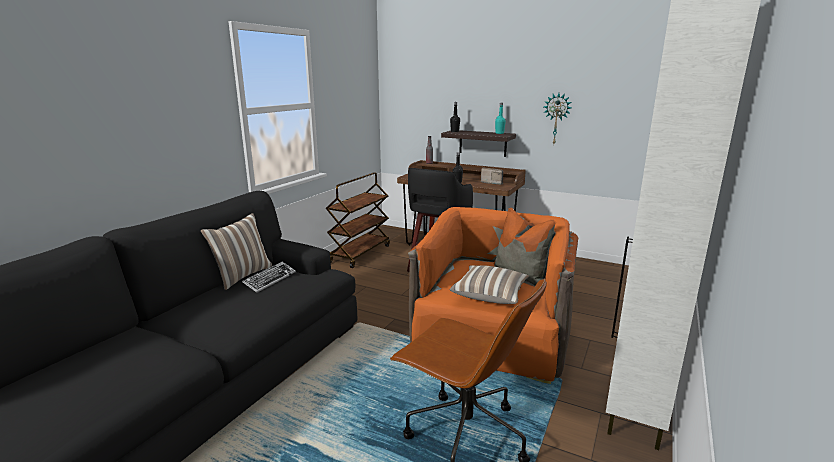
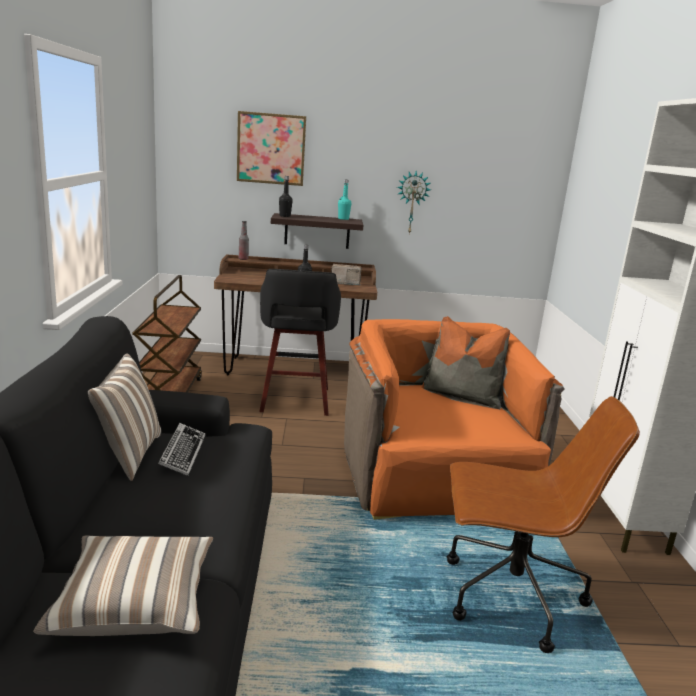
camera: 30 degrees left, 0 degrees up
pillow [450,265,529,304] -> pillow moved to [33,535,213,636]
none -> picture [237,111,306,186]

